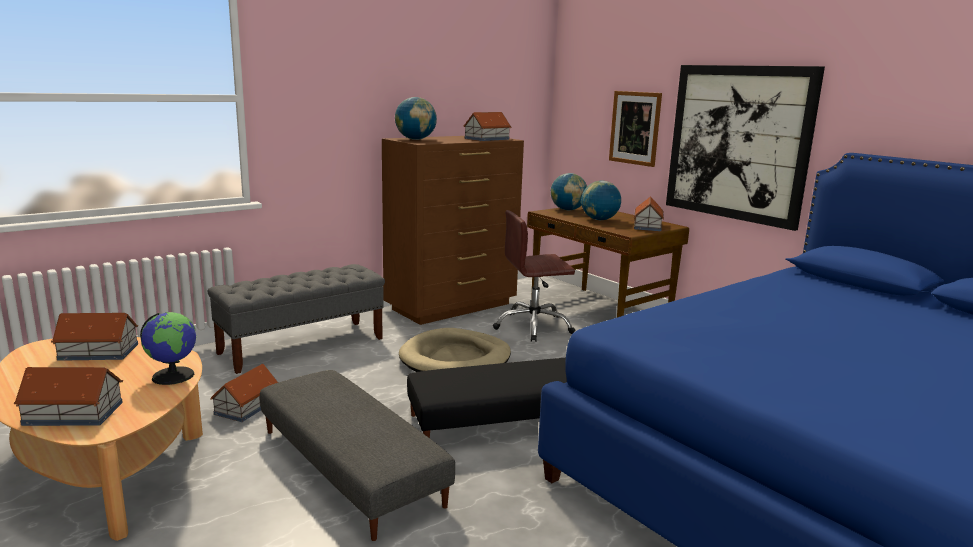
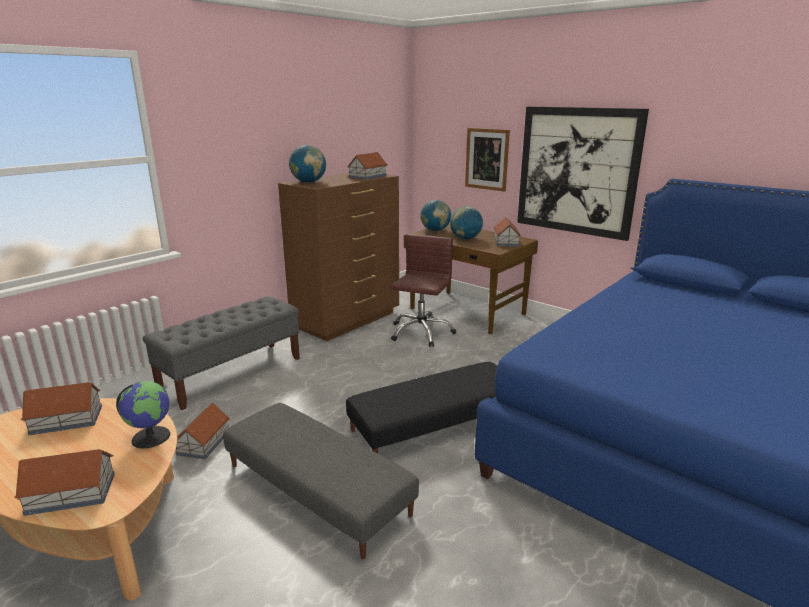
camera: 10 degrees left, 5 degrees up
beige dog bed [399,328,511,372] -> none
brown office chair [493,210,575,342] -> brown office chair turned 135 degrees clockwise [390,234,456,347]

